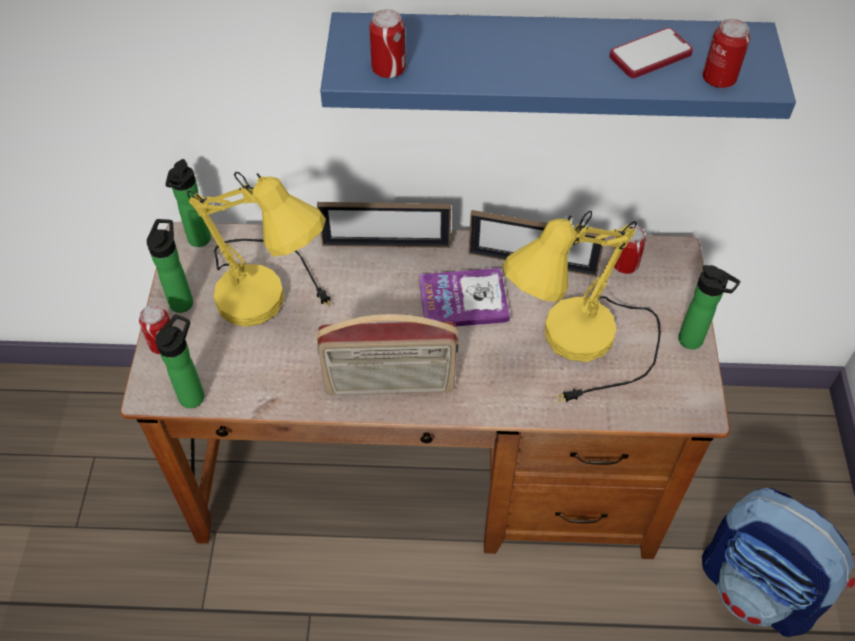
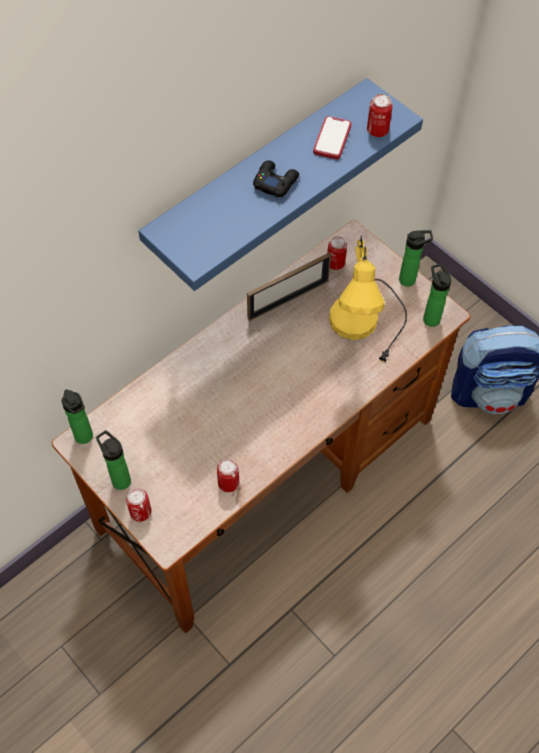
camera: 45 degrees left, 5 degrees up
bottle [156,314,205,408] -> bottle moved to [423,263,452,327]
yellow table lamp [187,172,331,327] -> none
picture frame [317,202,451,248] -> none
radio [317,314,458,395] -> none
can [370,9,406,78] -> can moved to [217,459,239,492]
book [419,268,510,327] -> none
none -> black game controller [253,160,299,198]

